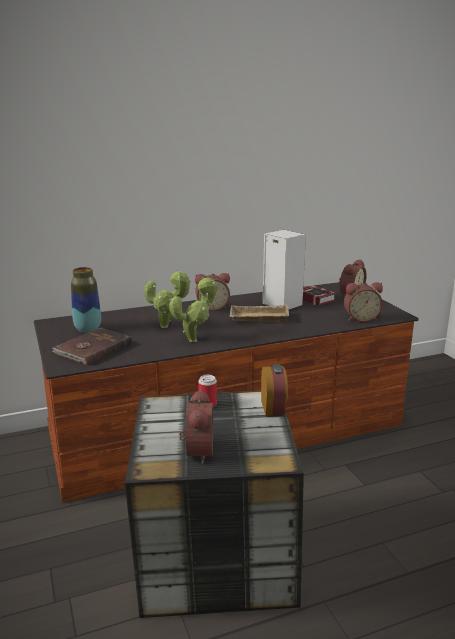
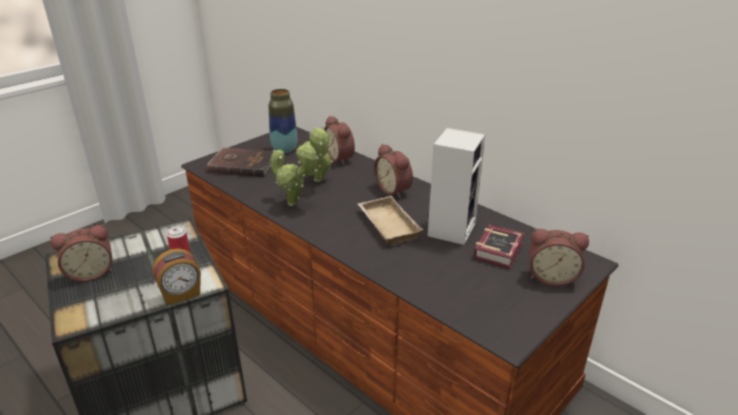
camera: 65 degrees right, 10 degrees up
alarm clock [344,282,383,322] -> alarm clock moved to [324,116,355,165]

